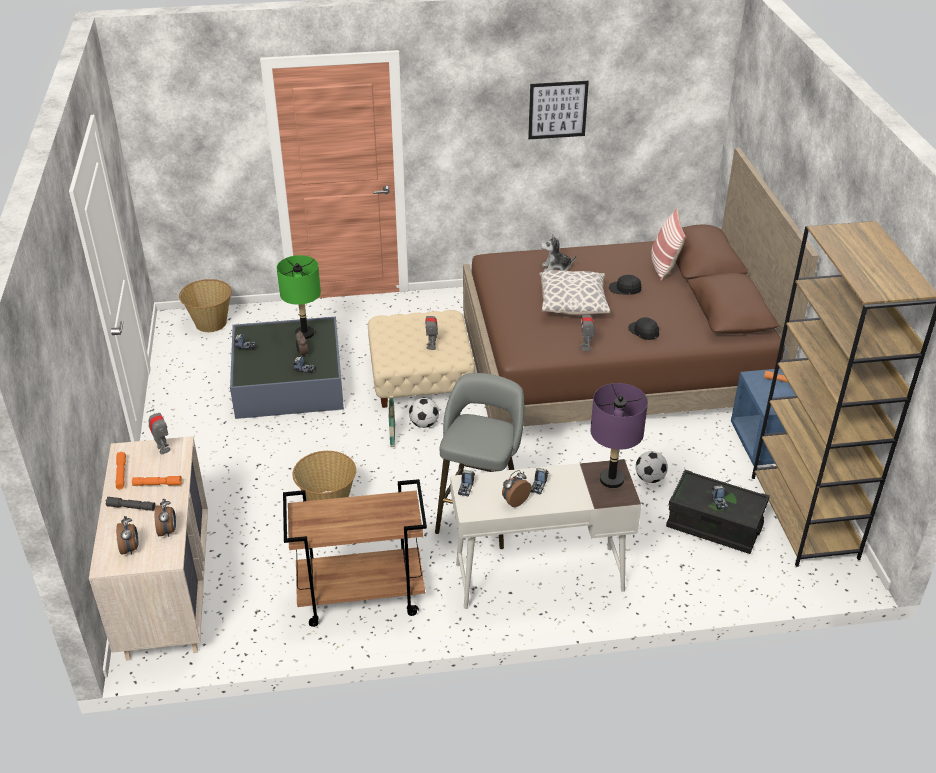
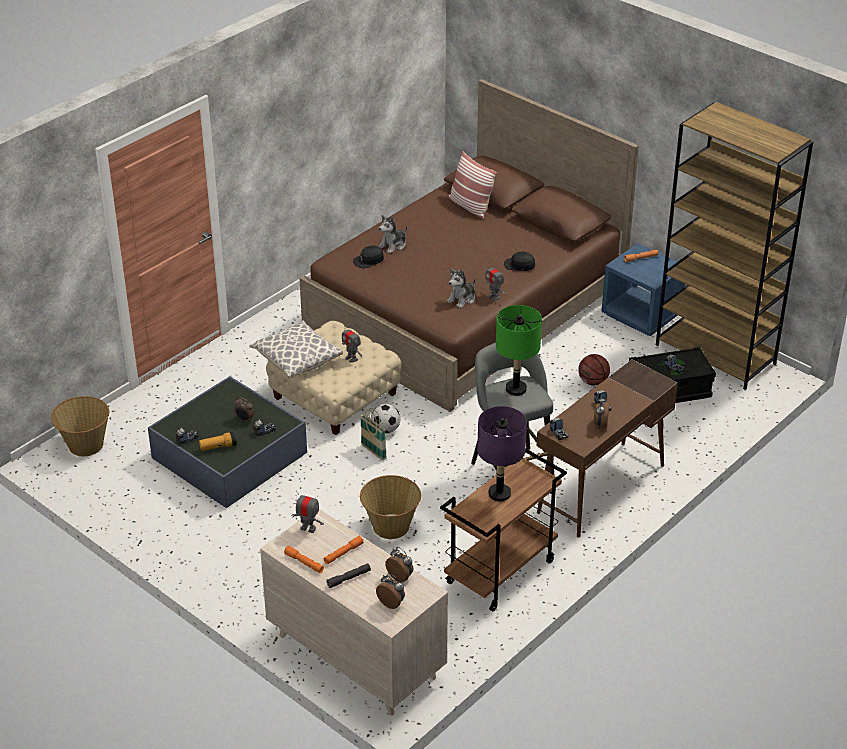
camera: 40 degrees left, 0 degrees up
green table lamp [277,255,321,339] -> green table lamp moved to [496,305,542,396]
white desk [450,459,642,609] -> brown desk [536,359,678,538]
picture [528,81,589,139] -> none
pillow [539,270,610,315] -> pillow moved to [249,321,343,379]
purple table lamp [590,383,648,488] -> purple table lamp moved to [477,406,527,501]
black cap [609,275,641,295] -> black cap moved to [353,245,384,268]
football [635,451,668,483] -> basketball [578,354,610,386]
none -> flashlight [199,431,237,451]
none -> plush toy [447,268,476,308]

